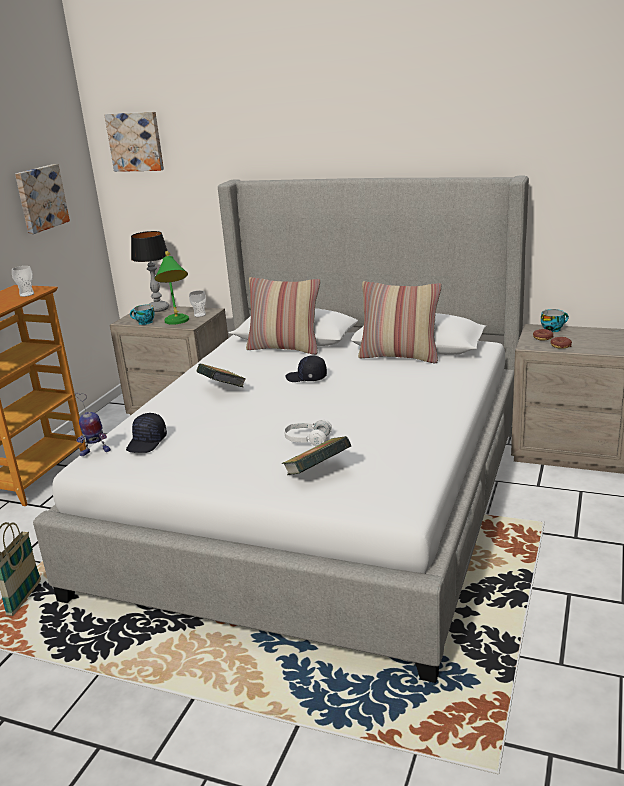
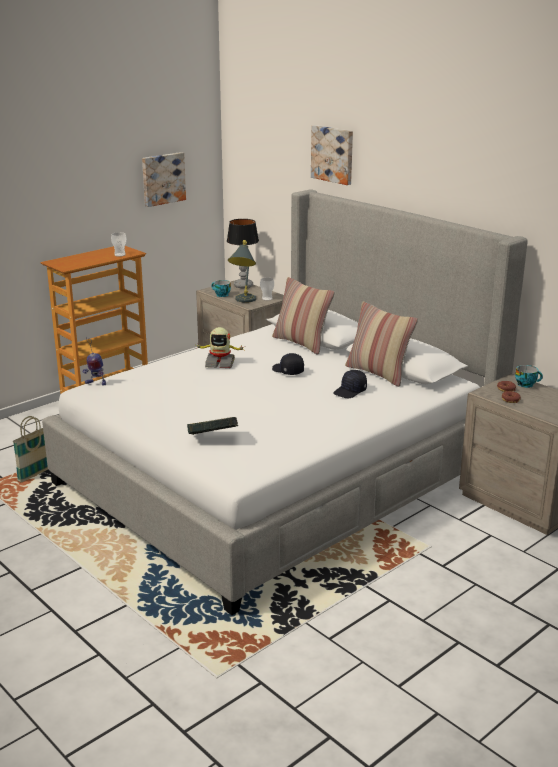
camera: 25 degrees right, 0 degrees up
picture [105,112,164,172] -> picture moved to [311,125,353,185]
black cap [126,413,167,453] -> black cap moved to [333,370,367,398]
green table lamp [154,251,189,325] -> grey table lamp [228,240,256,303]
book [196,364,246,387] -> toy robot [196,327,243,368]
white headphones [284,420,332,447] -> none

